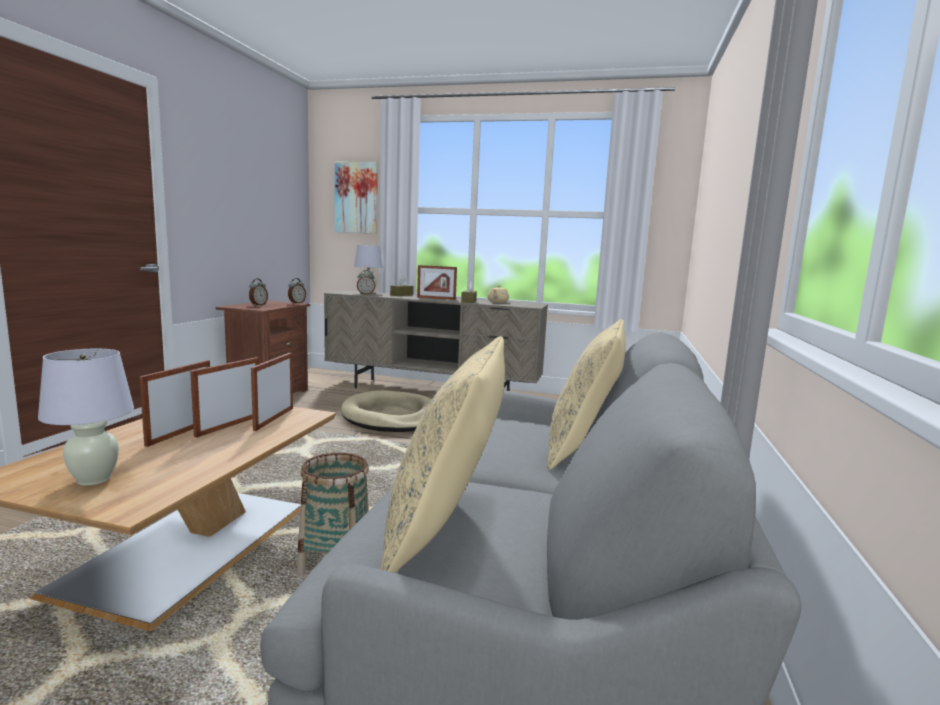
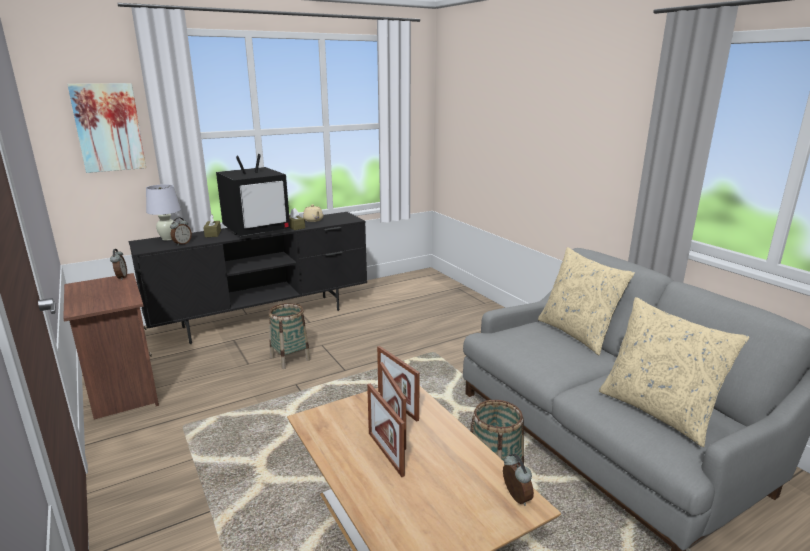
camera: 45 degrees left, 10 degrees up
white table lamp [38,349,134,486] -> none
alarm clock [249,279,268,306] -> alarm clock moved to [503,453,534,506]
beige tv stand [324,290,548,391] -> black tv stand [129,212,367,344]
beige dog bed [341,390,432,432] -> basket [269,303,310,369]
picture frame [417,265,457,300] -> television [216,154,290,236]

